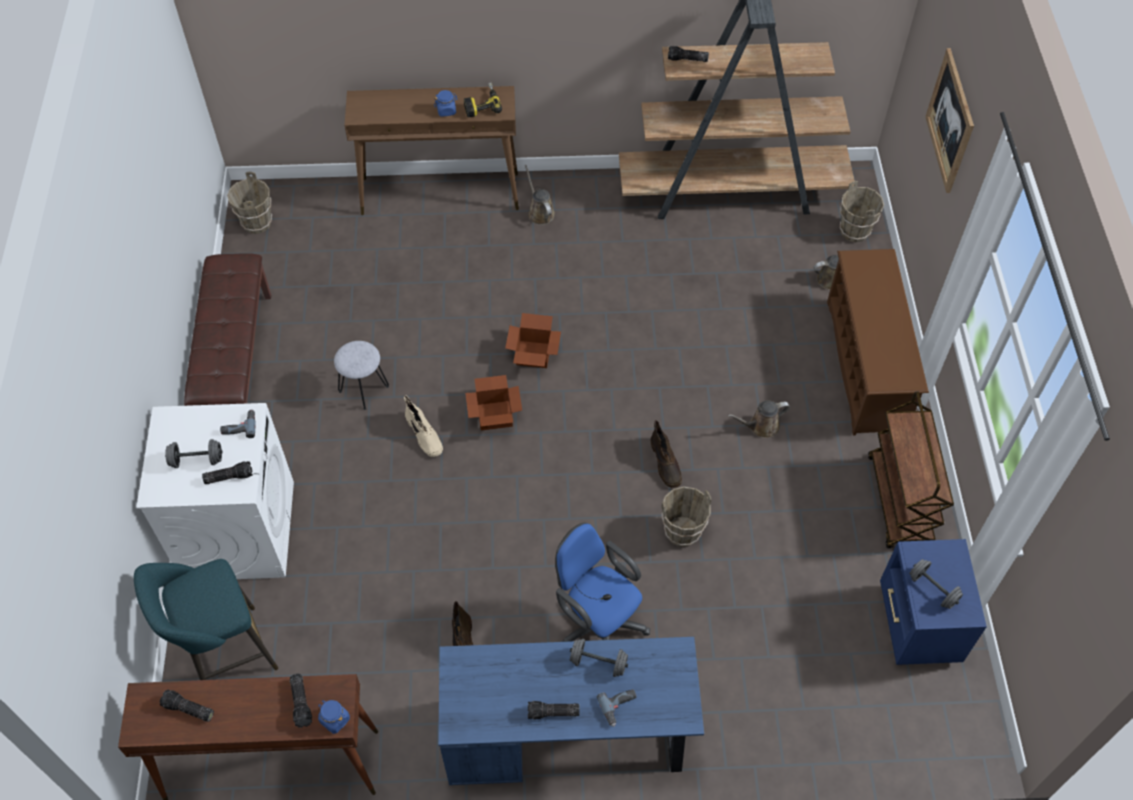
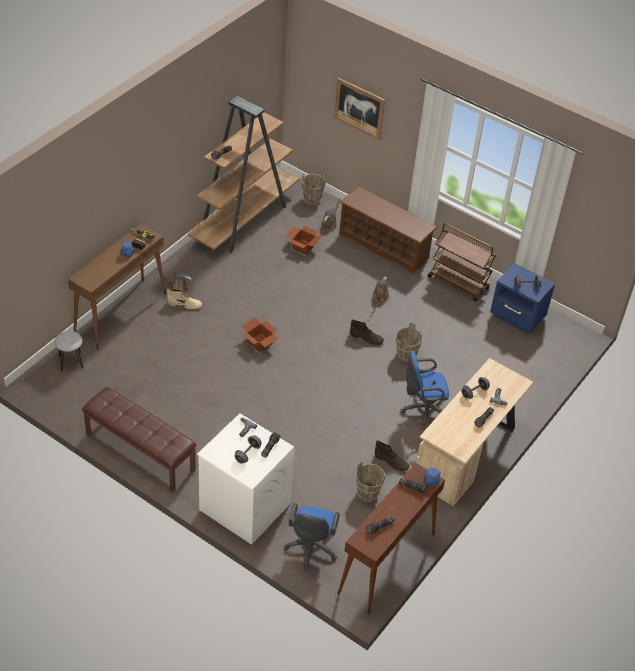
camera: 55 degrees left, 10 degrees down
turquoise stool [134,559,278,680] -> blue office chair [284,503,340,570]
brown bucket [227,172,272,234] -> brown bucket moved to [355,462,386,502]
grey stool [334,341,389,410] -> grey stool moved to [54,331,83,372]
beige boot [404,395,443,457] -> beige boot moved to [167,289,202,309]
blue desk [438,637,704,785] -> beige desk [416,358,533,506]
cardboard box [465,375,522,431] -> cardboard box moved to [286,226,322,255]

